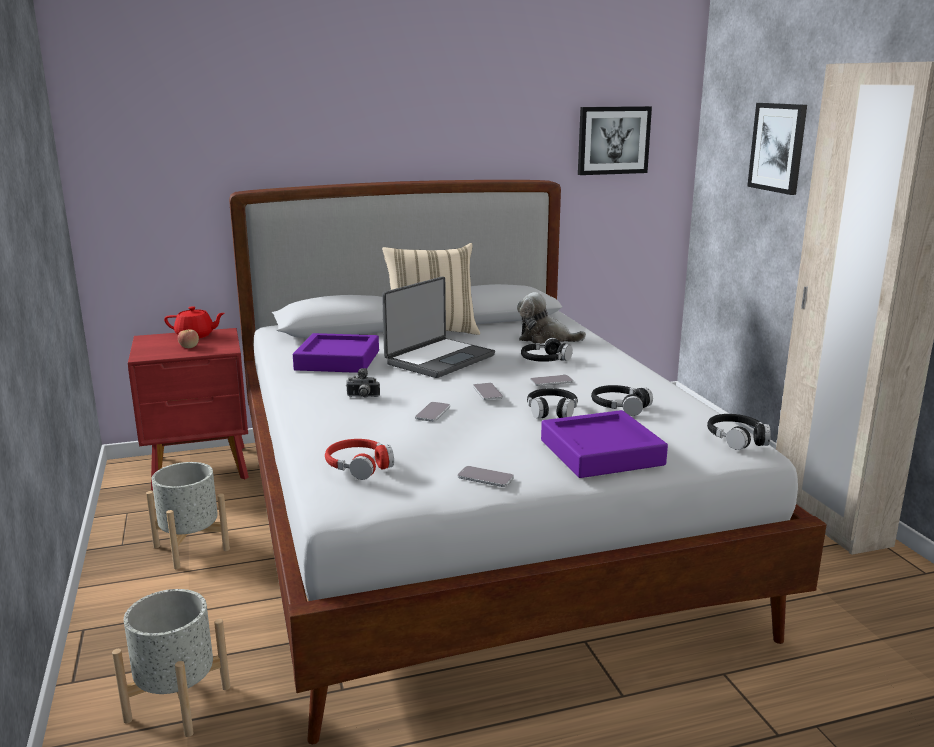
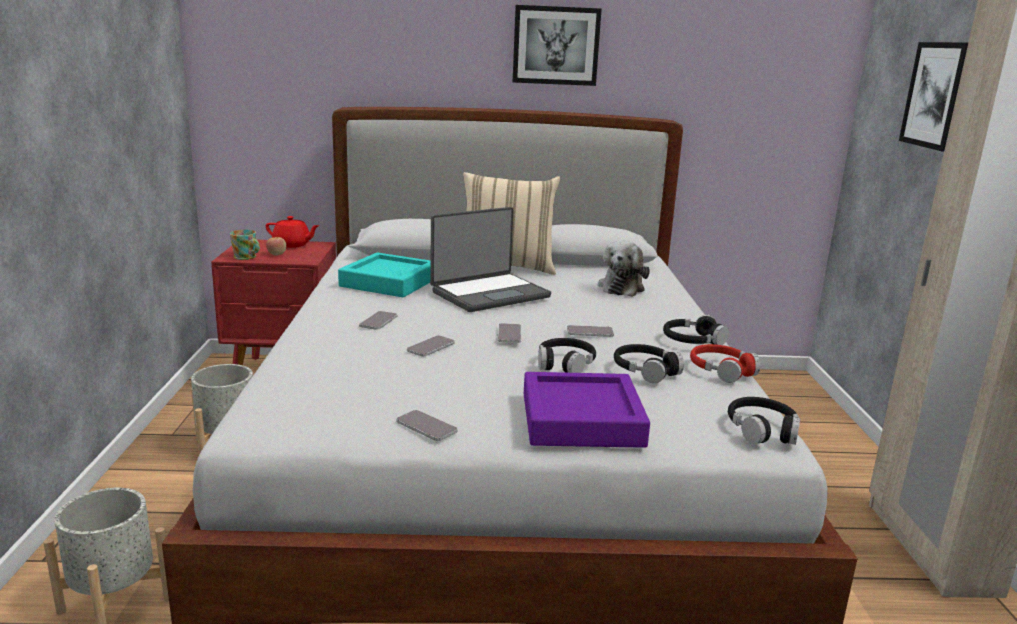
camera: 15 degrees right, 0 degrees up
purple tray [293,333,379,373] -> turquoise tray [338,253,431,297]
red headphones [325,439,394,480] -> red headphones moved to [690,344,760,383]
camera [346,368,380,398] -> phone [359,311,398,330]
plush toy [517,292,586,344] -> plush toy turned 105 degrees counterclockwise [598,240,650,297]
black headphones [521,338,573,362] -> black headphones moved to [663,315,729,345]
picture [578,106,652,175] -> picture moved to [513,5,602,86]
none -> mug [230,230,260,260]

